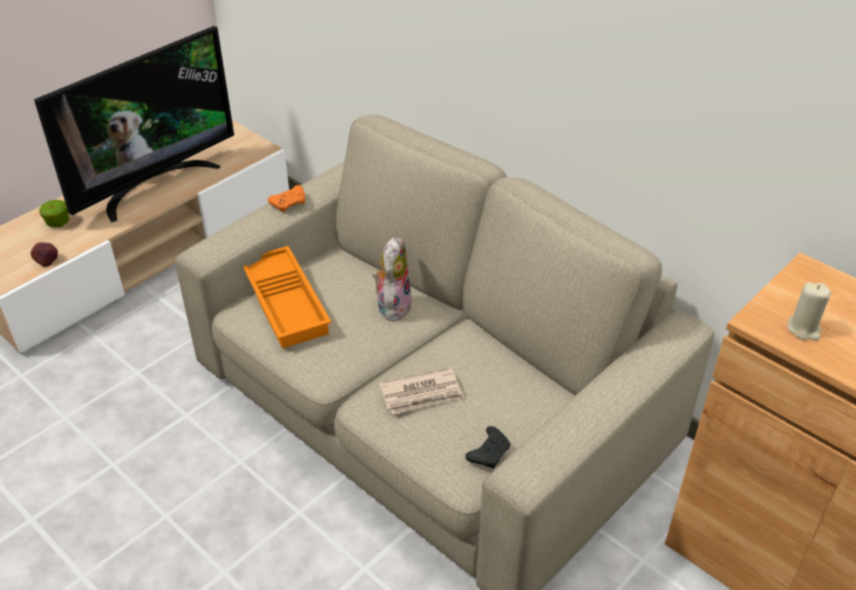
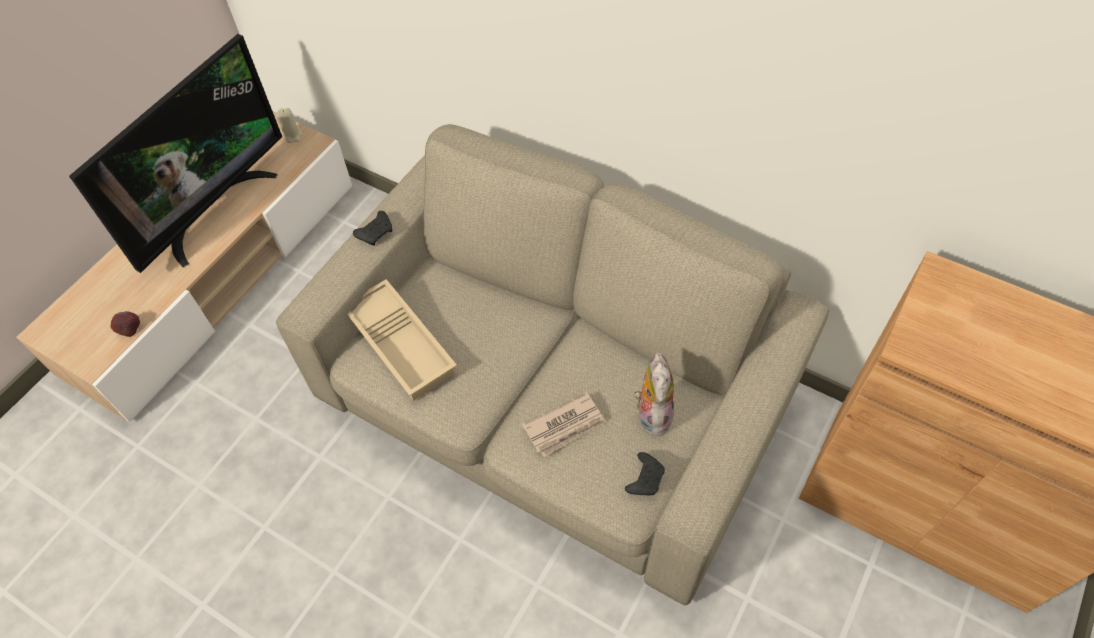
camera: 10 degrees left, 15 degrees up
apple [39,200,69,228] -> none
orange tray [243,246,331,349] -> beige tray [347,279,457,401]
orange game controller [268,185,305,213] -> black game controller [353,211,392,246]
plush toy [371,237,412,321] -> plush toy moved to [634,352,674,436]
beige candle [787,282,831,340] -> beige candle moved to [276,108,302,143]

